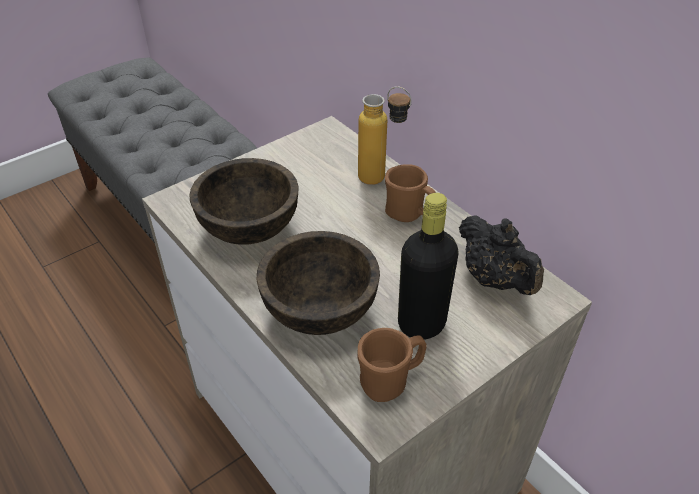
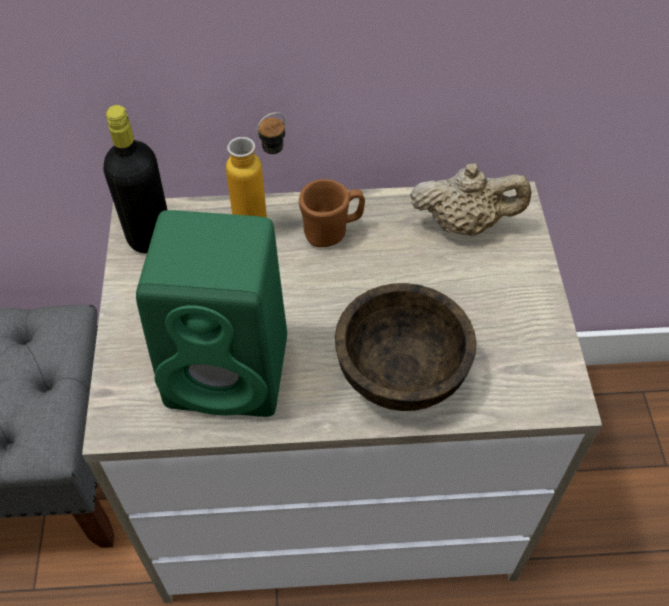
camera: 55 degrees left, 10 degrees up
brown bowl [189,158,299,245] -> green speaker [136,210,287,417]
brown mug [357,328,427,402] -> none
black bottle [398,193,459,339] -> black bottle moved to [103,105,167,253]
black teapot [459,215,544,295] -> beige teapot [410,163,532,236]

